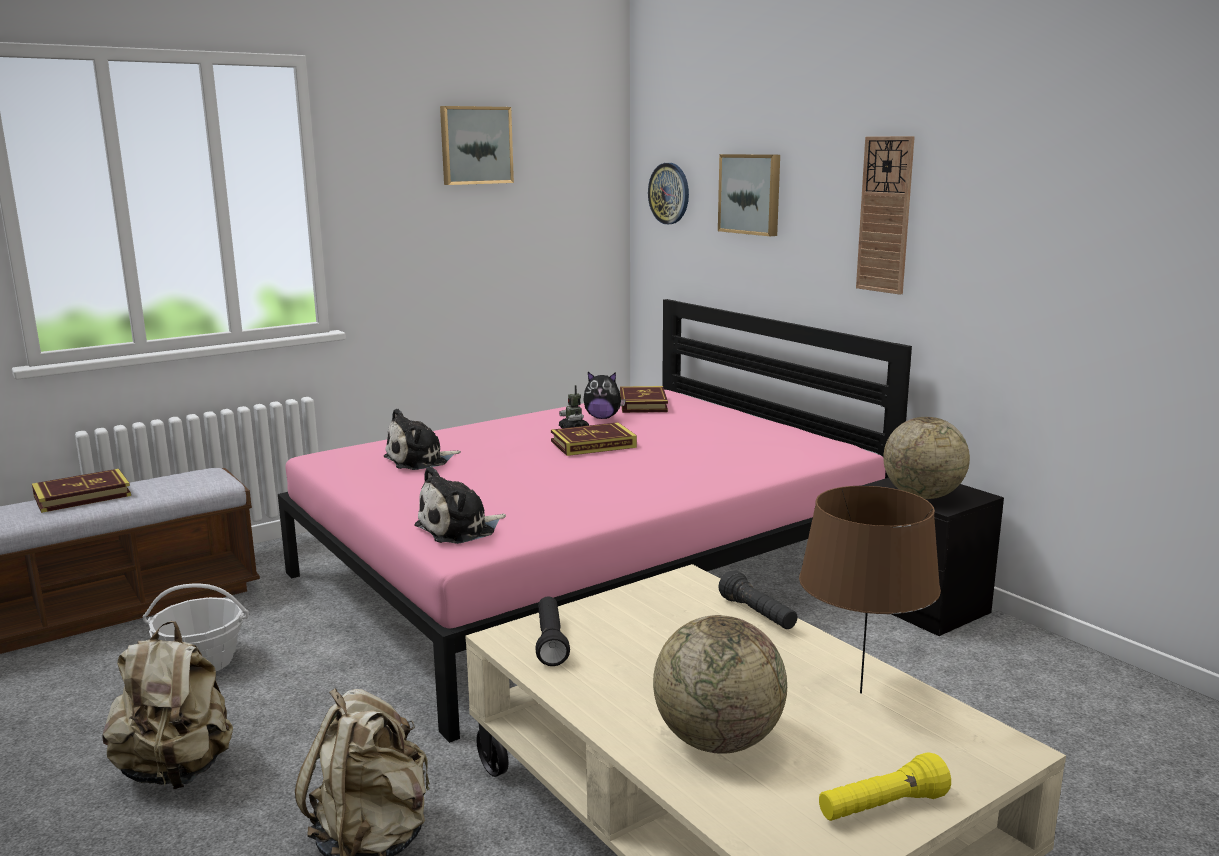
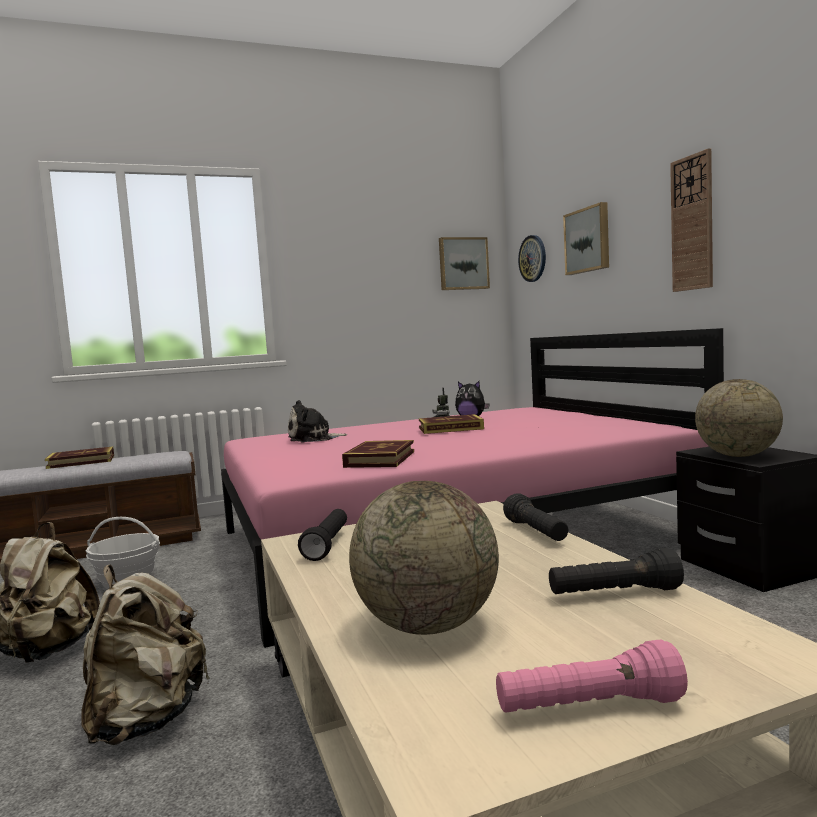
camera: 15 degrees right, 10 degrees down
plush toy [414,466,506,544] -> none
picture [440,106,514,185] -> picture moved to [439,237,490,290]
book [620,386,668,413] -> book moved to [342,440,414,468]
brown table lamp [799,486,941,694] -> black flashlight [549,548,684,594]
yellow flashlight [819,752,951,821] -> pink flashlight [496,640,688,713]

